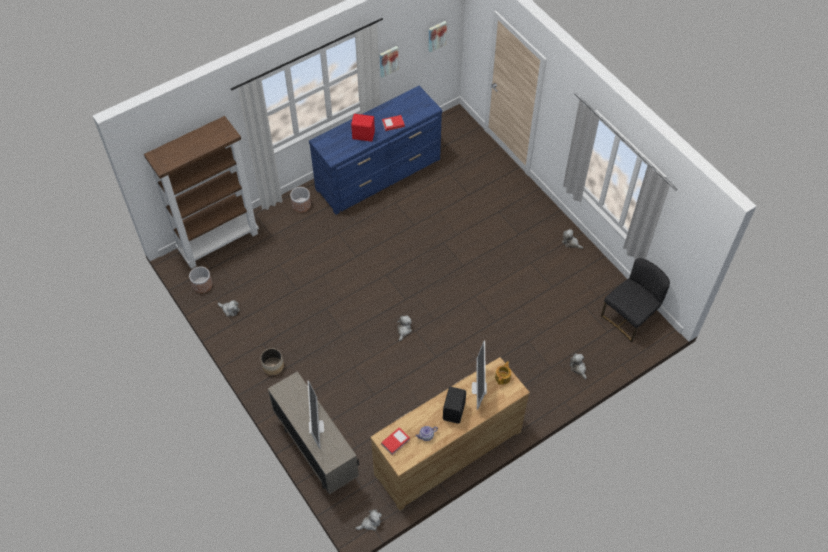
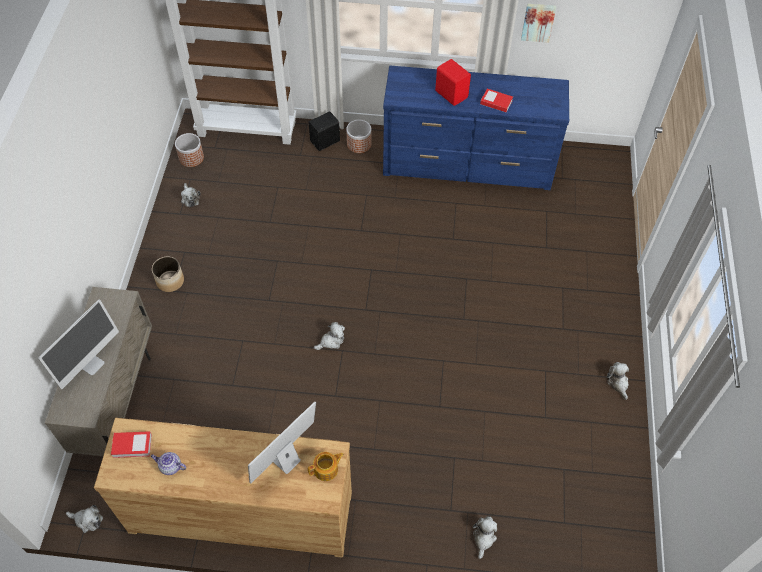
camera: 40 degrees right, 0 degrees up
picture [428,21,447,52] -> none
black speaker [443,387,466,424] -> black speaker moved to [309,111,340,151]
black chair [601,258,670,342] -> none

